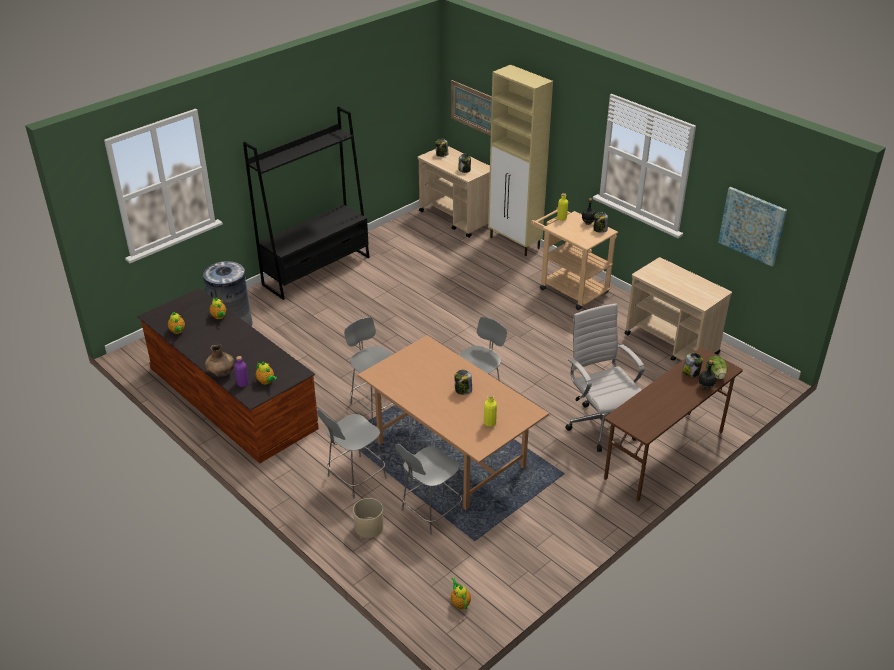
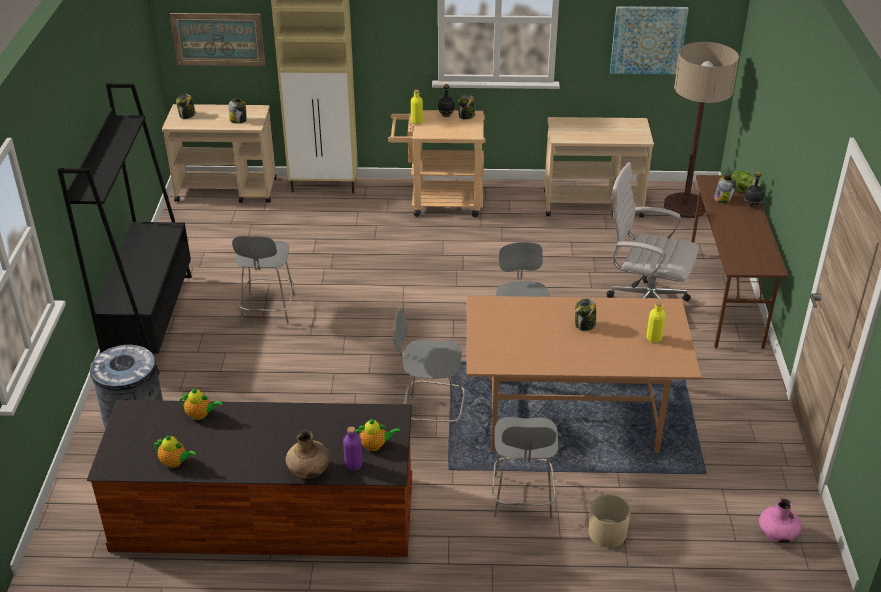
camera: 45 degrees left, 0 degrees up
grey chair [395,444,463,535] -> grey chair moved to [232,236,295,324]
teapot [450,578,471,609] -> pink vase [759,498,802,543]
none -> floor lamp [664,42,739,218]

